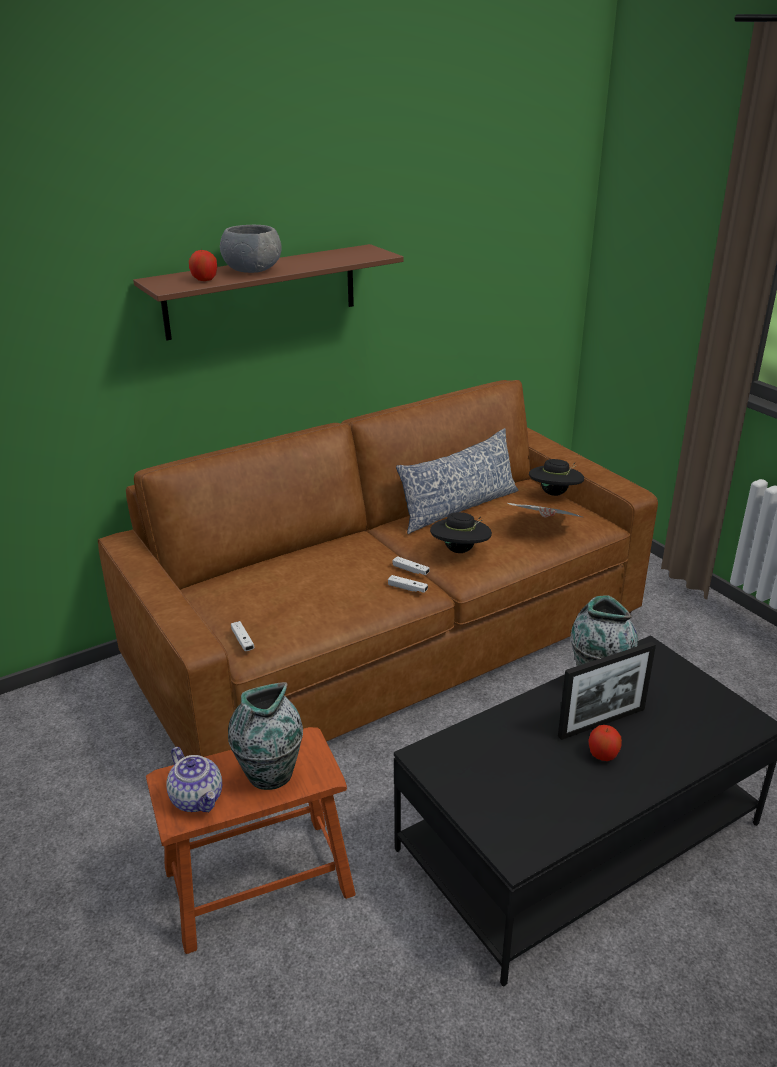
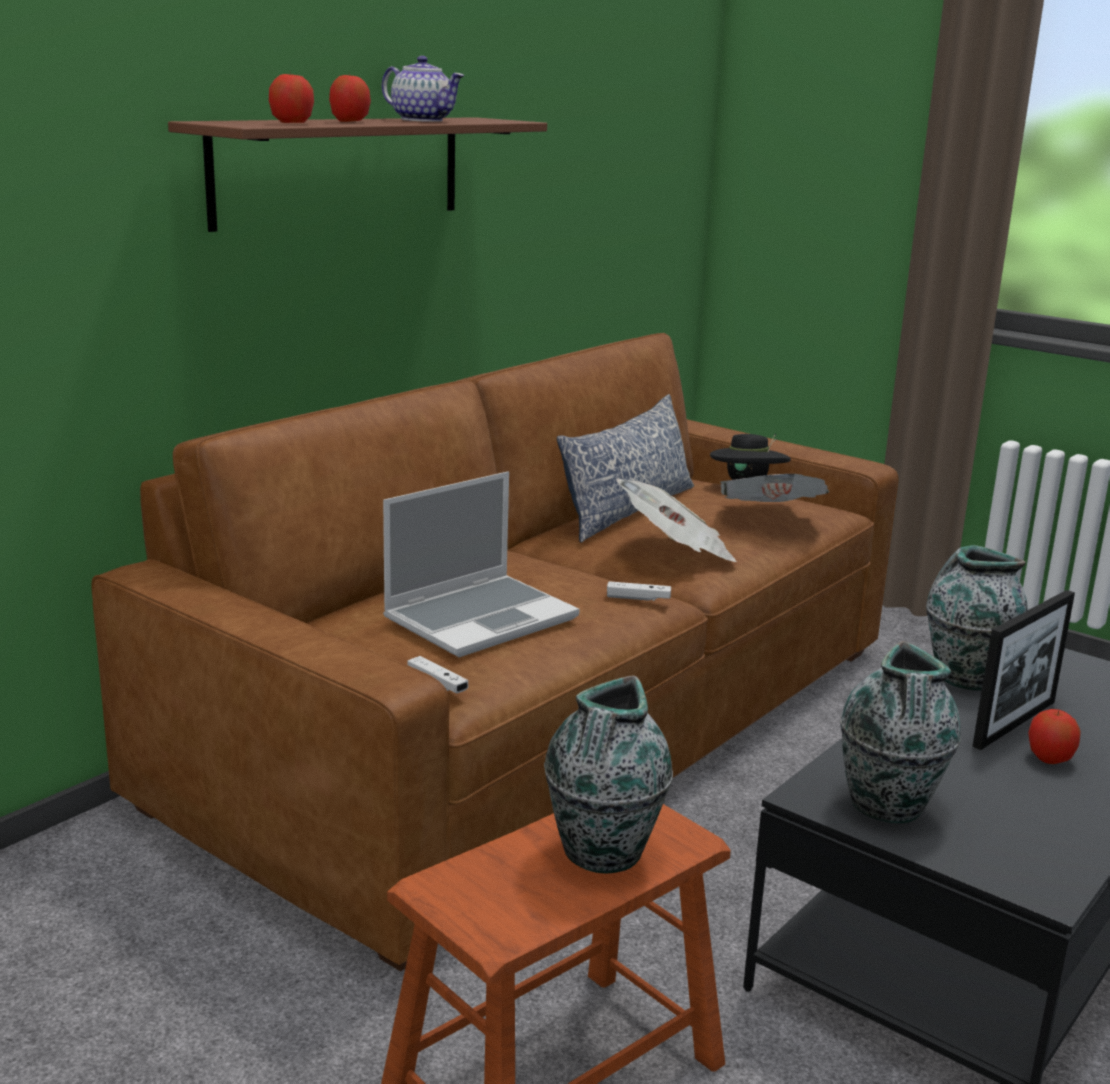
camera: 20 degrees left, 10 degrees down
teapot [166,747,222,812] -> teapot moved to [382,56,464,122]
grey bowl [220,225,282,273] -> apple [329,73,371,122]
white game controller [393,556,430,575] -> none
black hat [430,512,492,553] -> newspaper [616,479,738,562]
none -> laptop [383,471,580,657]
none -> vase [840,641,961,823]

